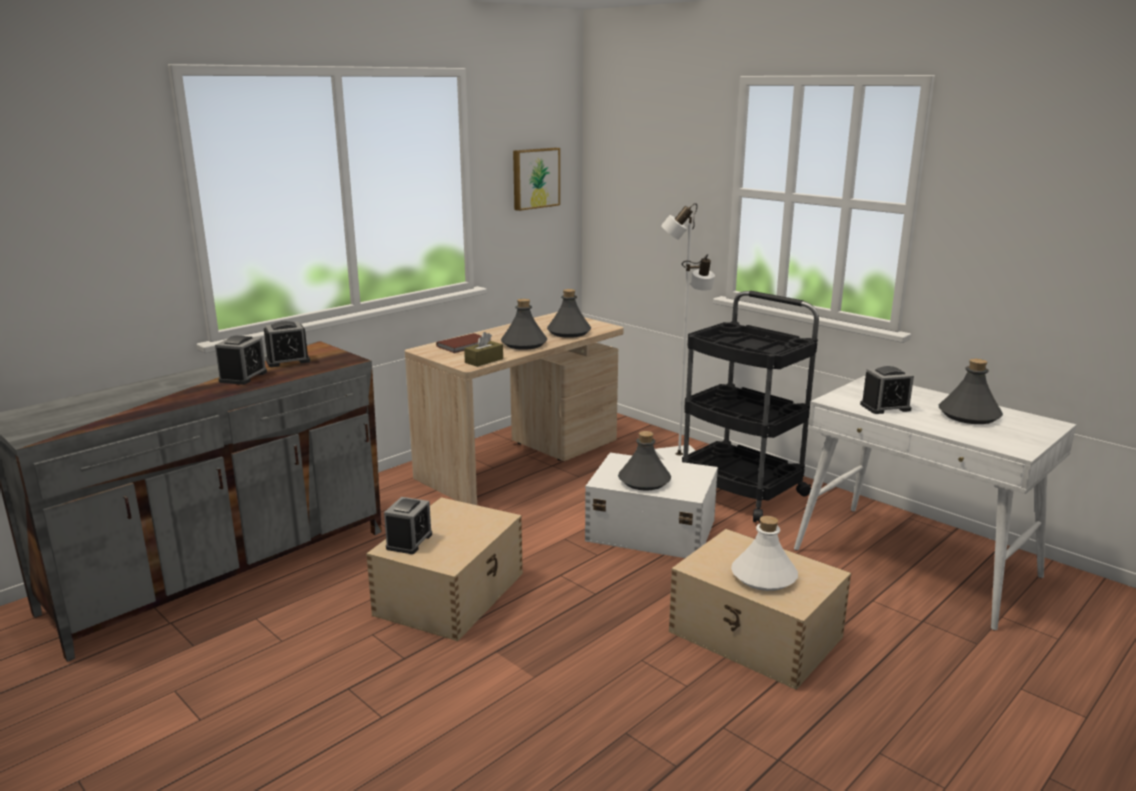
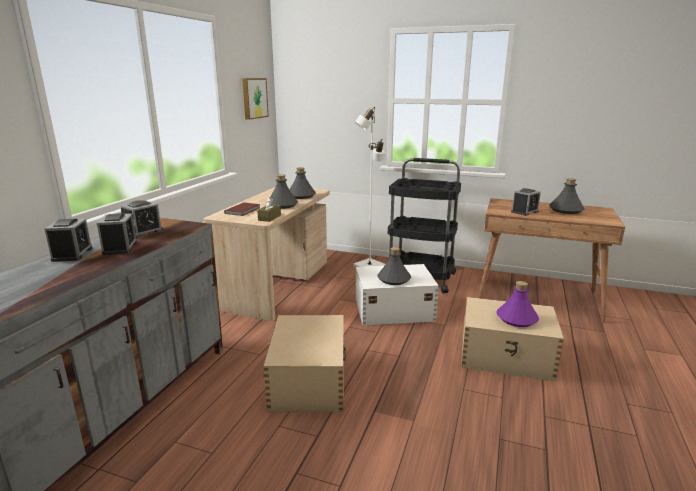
camera: 25 degrees left, 0 degrees up
alarm clock [384,497,432,554] -> alarm clock moved to [44,219,93,262]
white bottle [731,516,798,591] -> purple bottle [496,281,539,327]
white desk [794,375,1076,631] -> brown desk [478,198,625,323]

